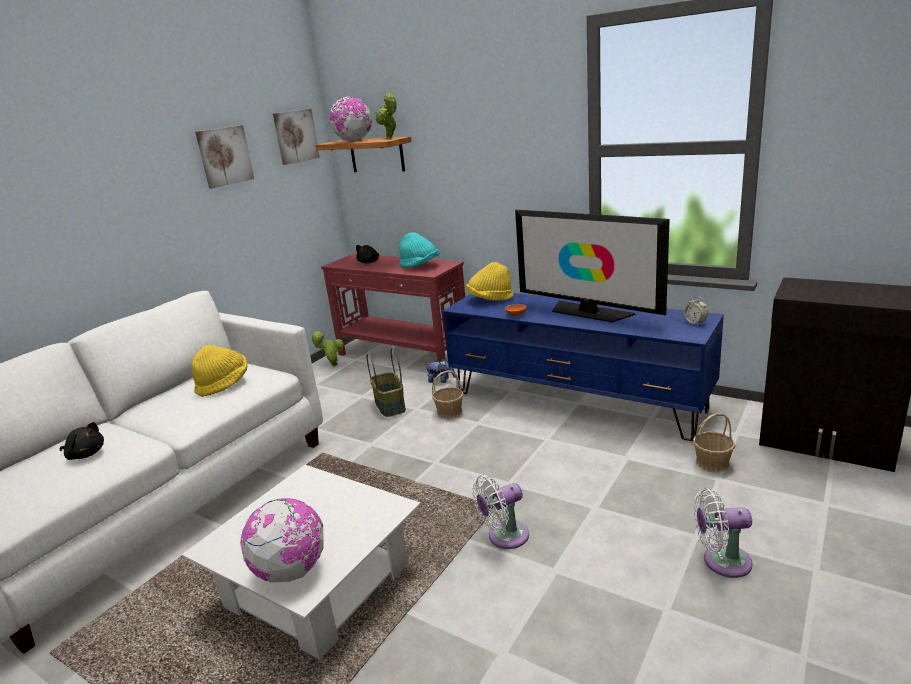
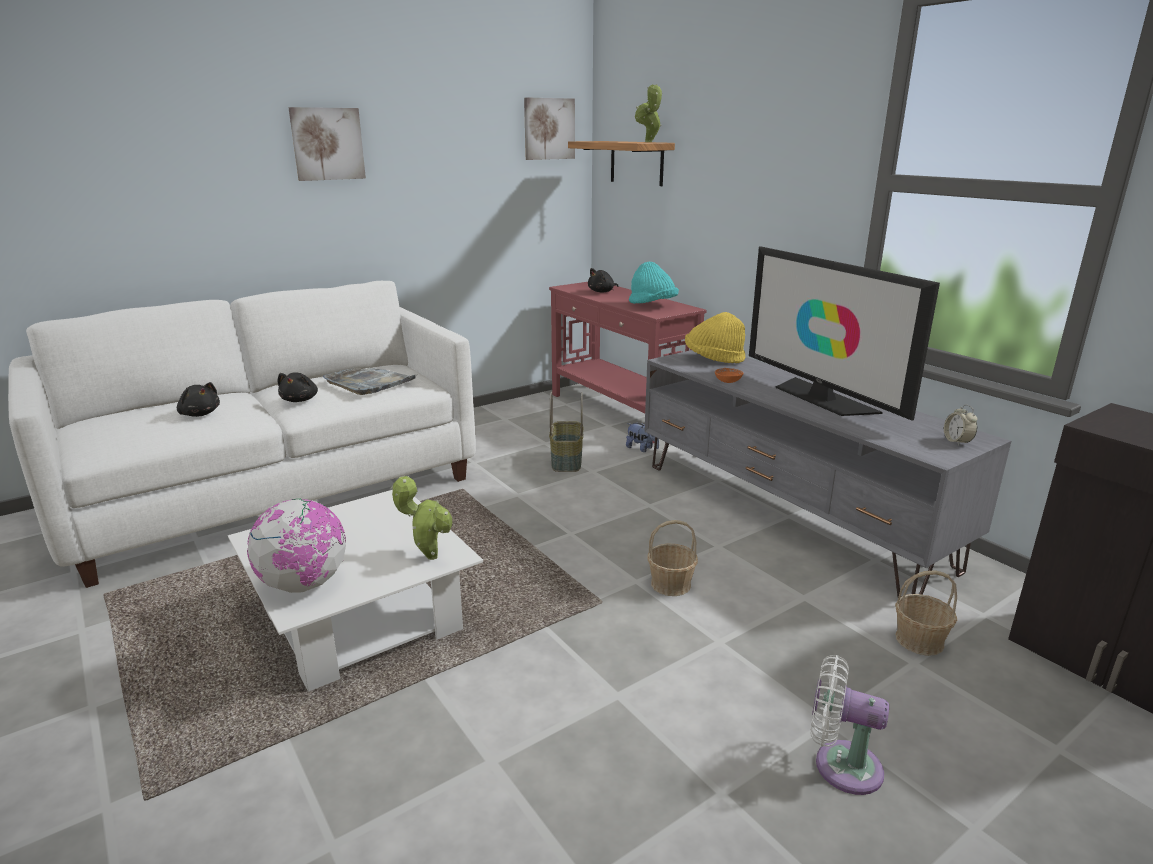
camera: 20 degrees right, 0 degrees up
yellow hat [192,345,247,397] -> grey tray [323,368,416,395]
picture [195,125,254,188] -> picture moved to [288,107,366,181]
potted plant [311,331,344,366] -> potted plant moved to [391,476,452,560]
globe [329,96,372,141] -> none
basket [432,371,464,419] -> basket moved to [648,520,698,596]
blue tv stand [442,293,724,441] -> grey tv stand [645,350,1011,597]
white fan [472,475,529,549] -> none
none -> black plush toy [278,372,318,402]

